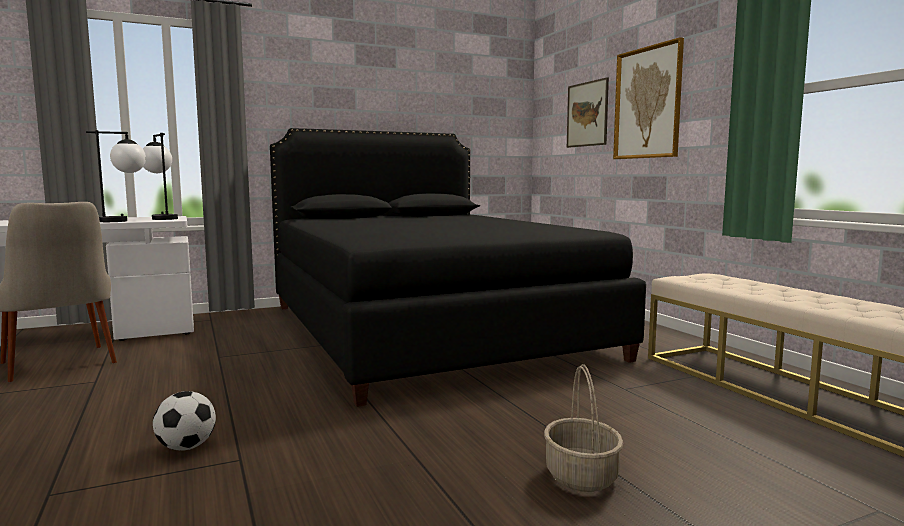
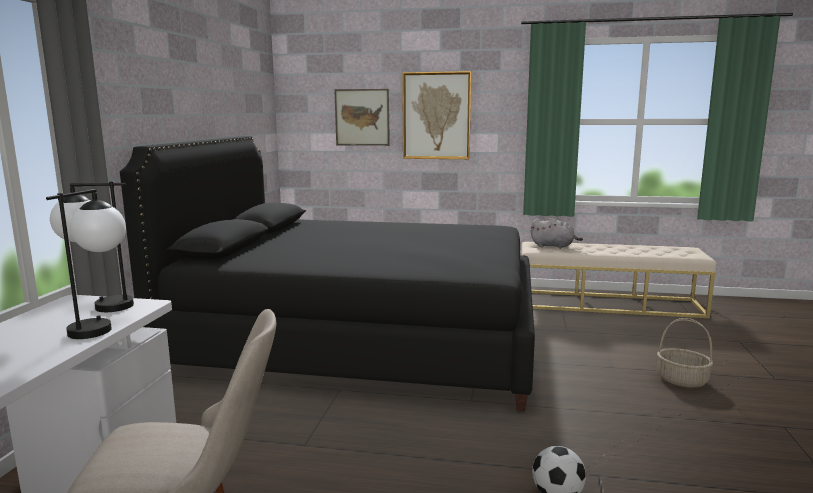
camera: 55 degrees left, 5 degrees up
none -> grey plush toy [530,218,583,249]

